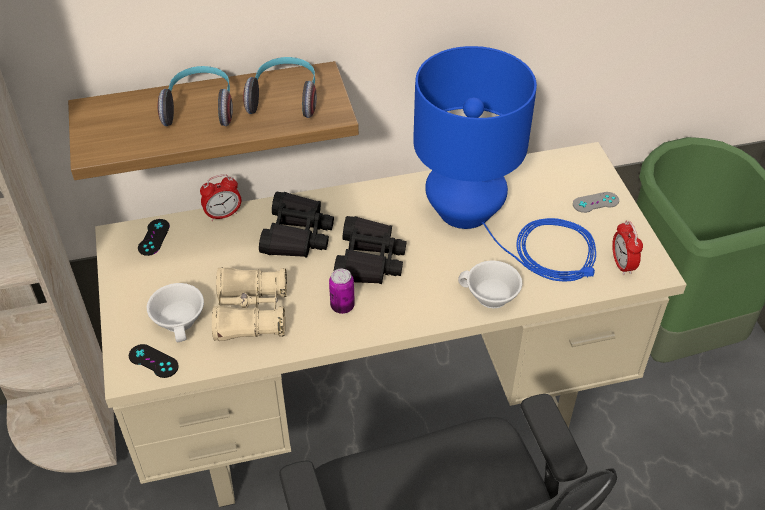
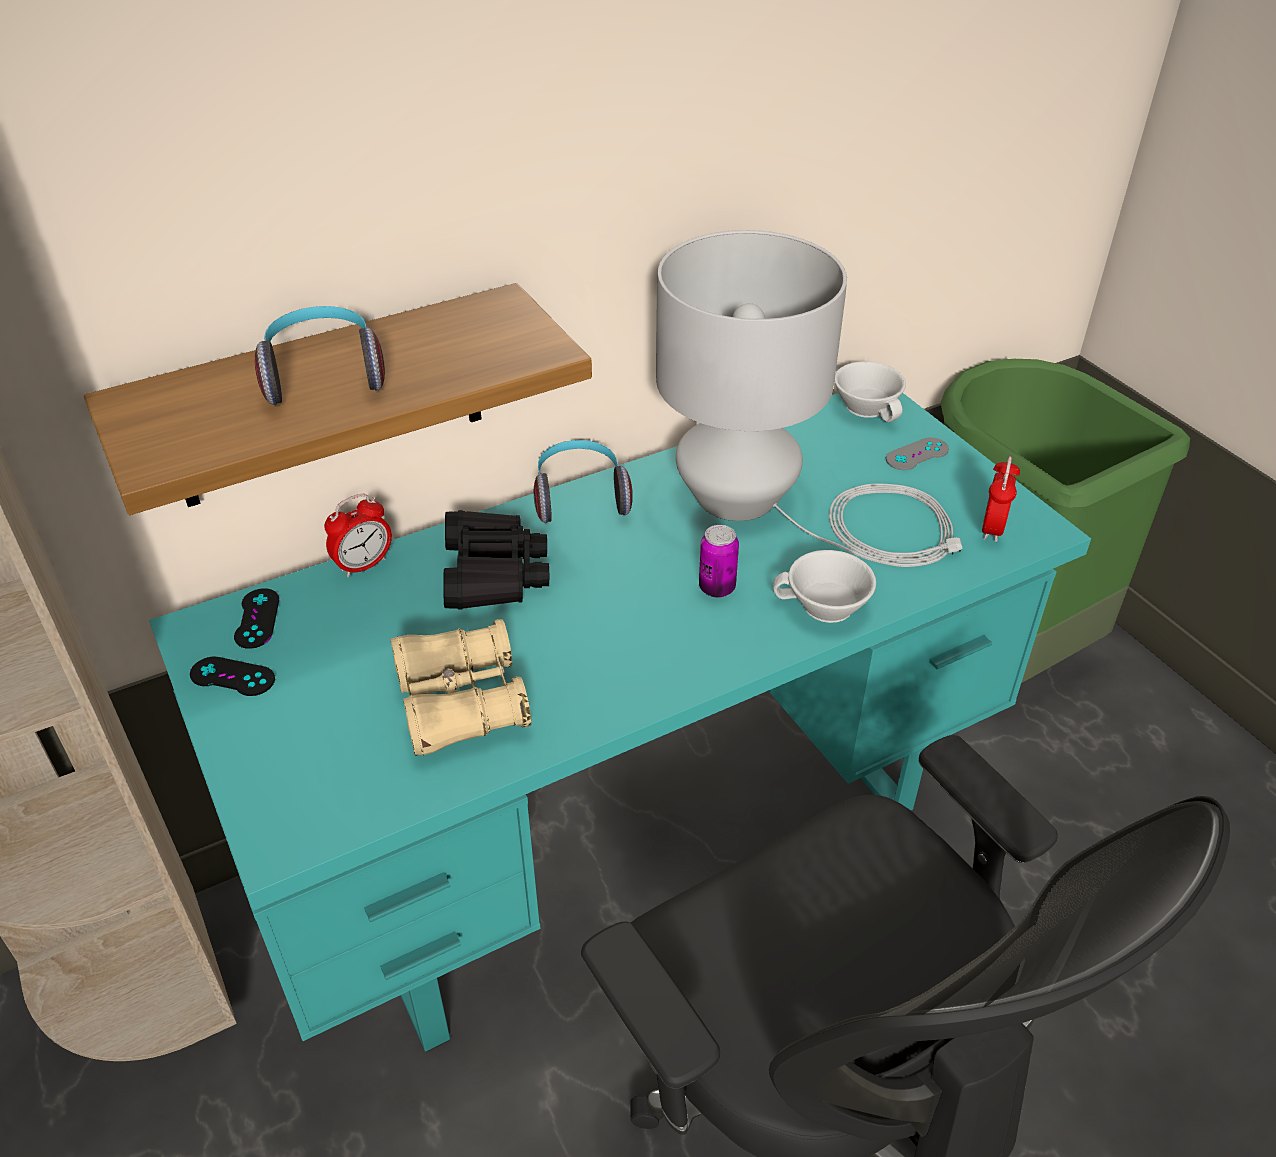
camera: 15 degrees left, 5 degrees down
beige desk [95,142,687,507] -> turquoise desk [149,393,1091,1052]
black game controller [129,344,179,378] -> black game controller moved to [190,656,275,696]
white cup [147,283,204,342] -> white cup moved to [834,361,906,422]
headphones [243,57,317,118] -> headphones moved to [534,440,633,523]
can [329,269,355,314] -> can moved to [699,525,739,598]
black binoculars [334,216,407,284] -> none
blue table lamp [413,46,596,281] -> grey table lamp [656,230,963,567]
alarm clock [612,221,643,275] -> alarm clock turned 45 degrees clockwise [982,456,1020,542]

